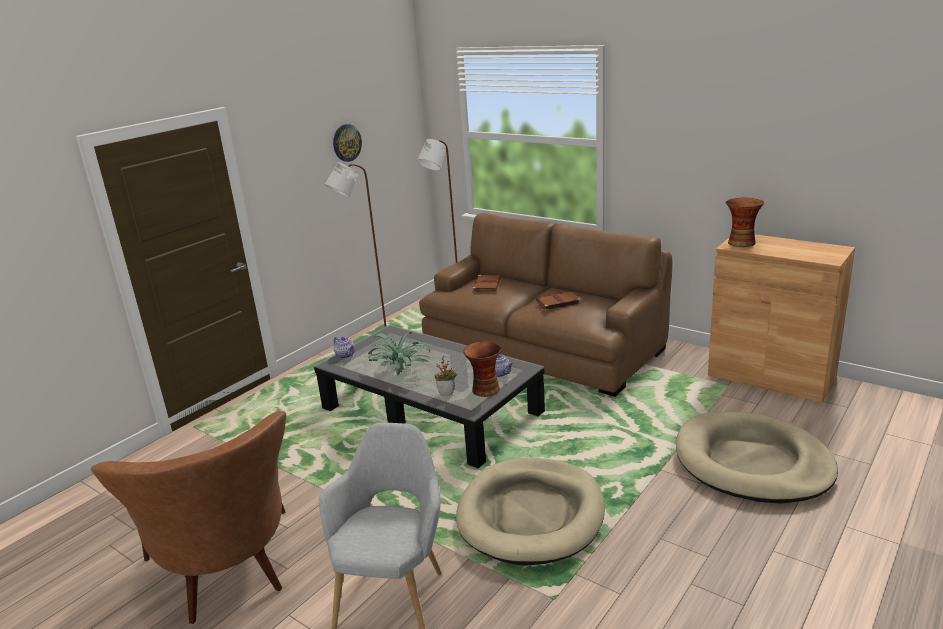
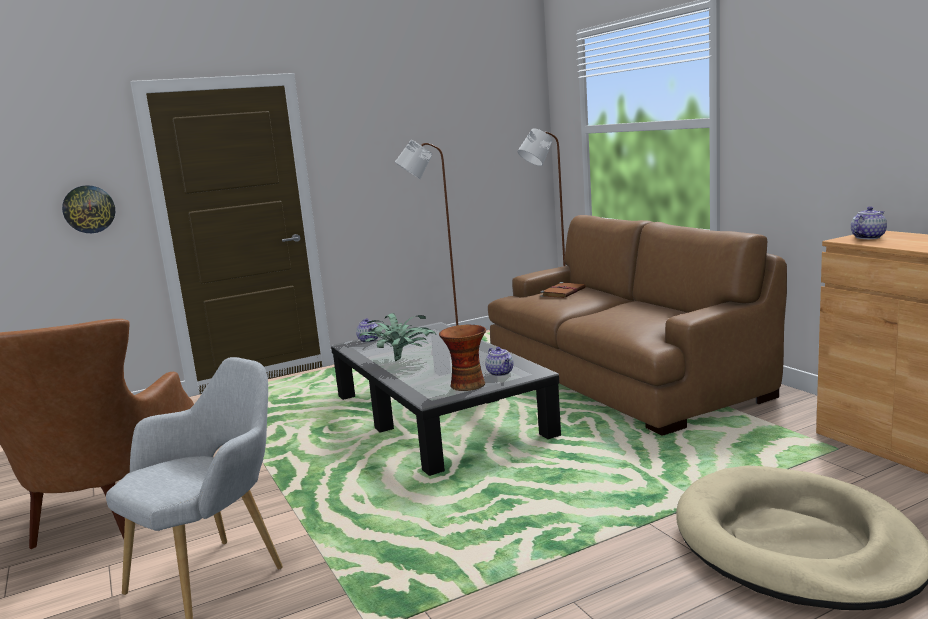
camera: 25 degrees right, 10 degrees down
wall clock [333,124,362,162] -> wall clock moved to [62,185,115,233]
potted plant [434,356,457,396] -> none
beige dog bed [456,458,605,566] -> none
brown book [536,292,581,311] -> none
vase [726,197,764,247] -> teapot [851,206,887,239]

